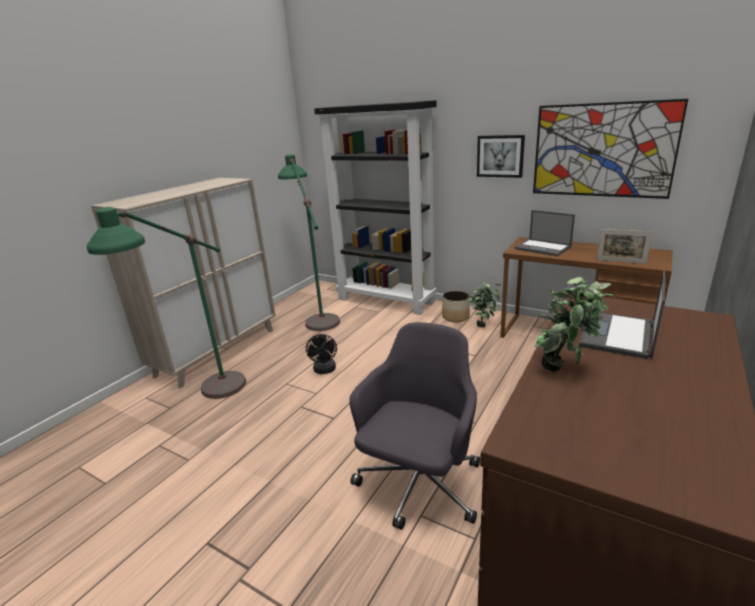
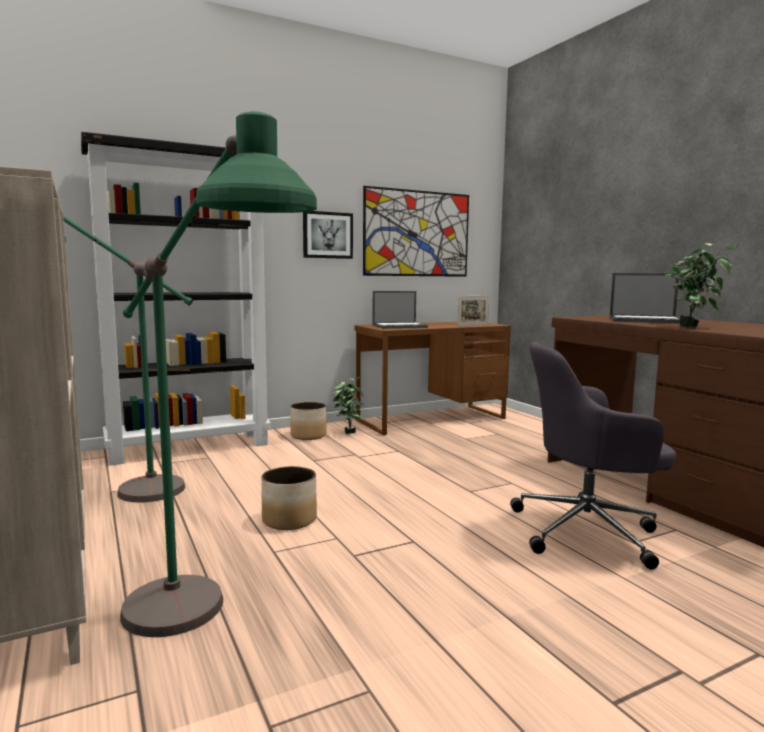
camera: 60 degrees left, 15 degrees down
black fan [306,334,337,374] -> planter [261,466,317,530]
grey office chair [349,322,480,530] -> grey office chair turned 60 degrees counterclockwise [510,342,676,570]
laptop [579,271,665,360] -> laptop turned 45 degrees counterclockwise [610,273,680,324]

